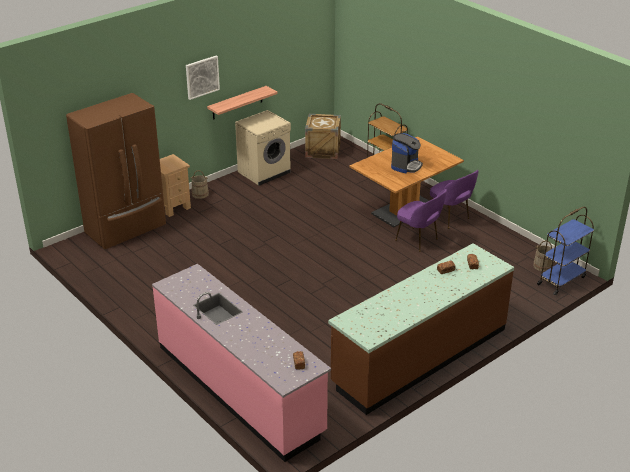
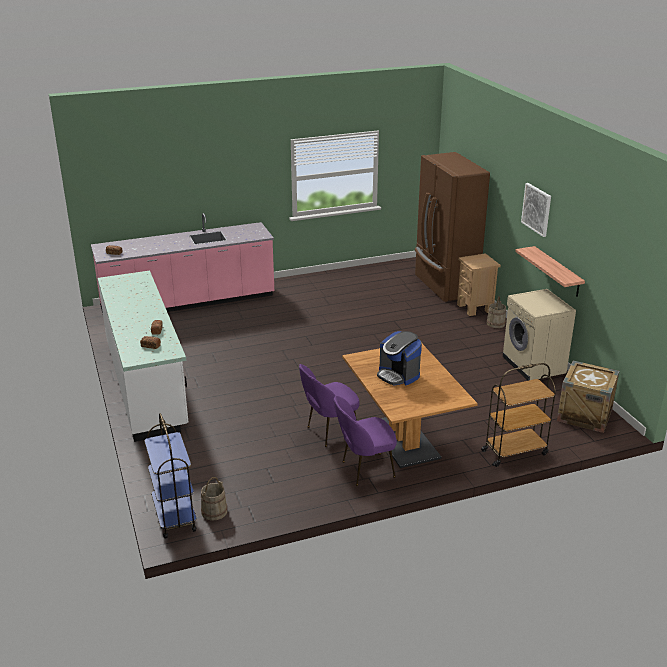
camera: 110 degrees right, 5 degrees down
brown counter [328,243,514,415] -> white counter [98,270,188,442]

